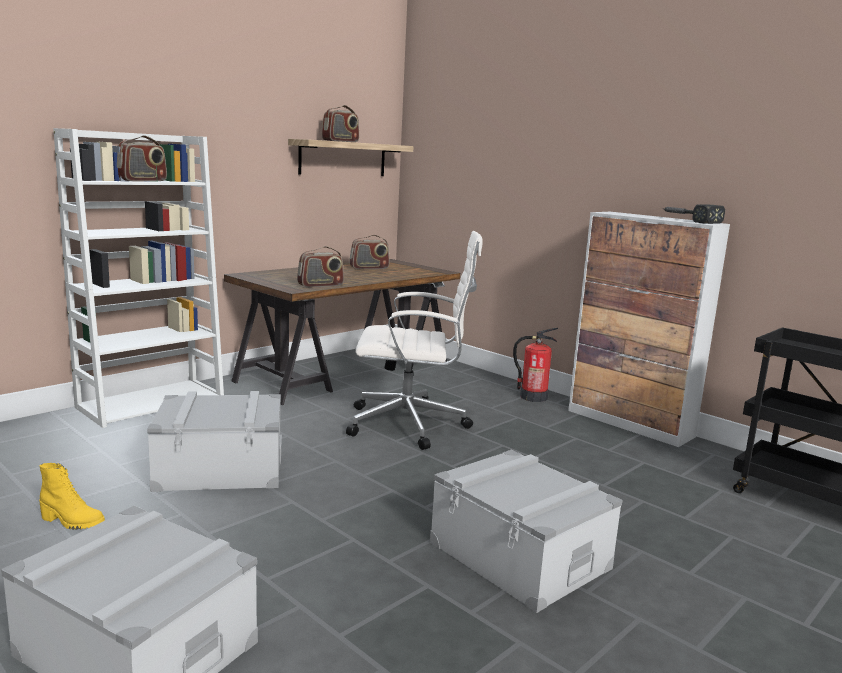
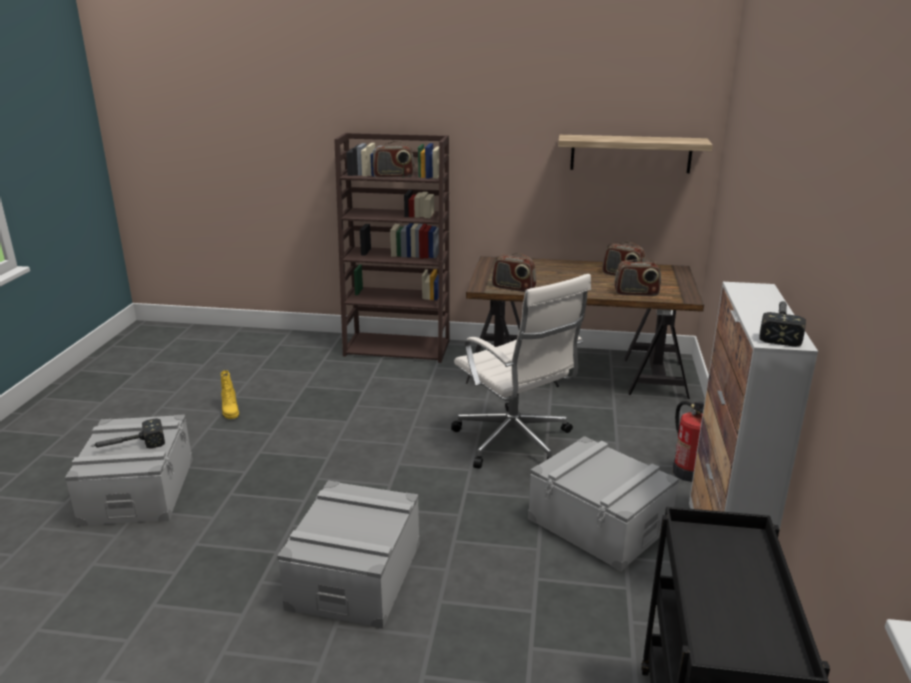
camera: 55 degrees right, 10 degrees up
white bookcase [53,128,224,428] -> brown bookcase [334,133,450,363]
grey storage box [147,391,282,492] -> grey storage box moved to [528,436,679,572]
radio [322,105,359,142] -> radio moved to [614,257,661,296]
none -> hammer [91,418,165,449]

